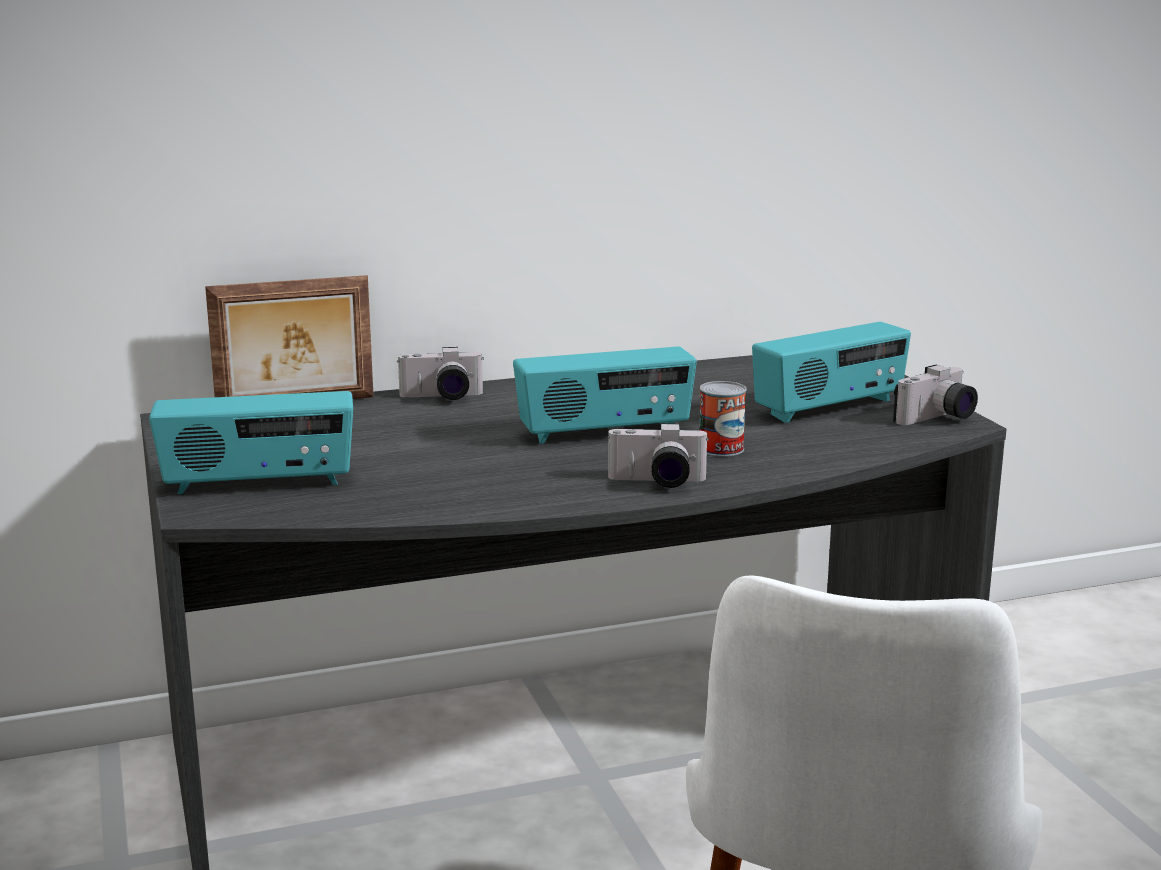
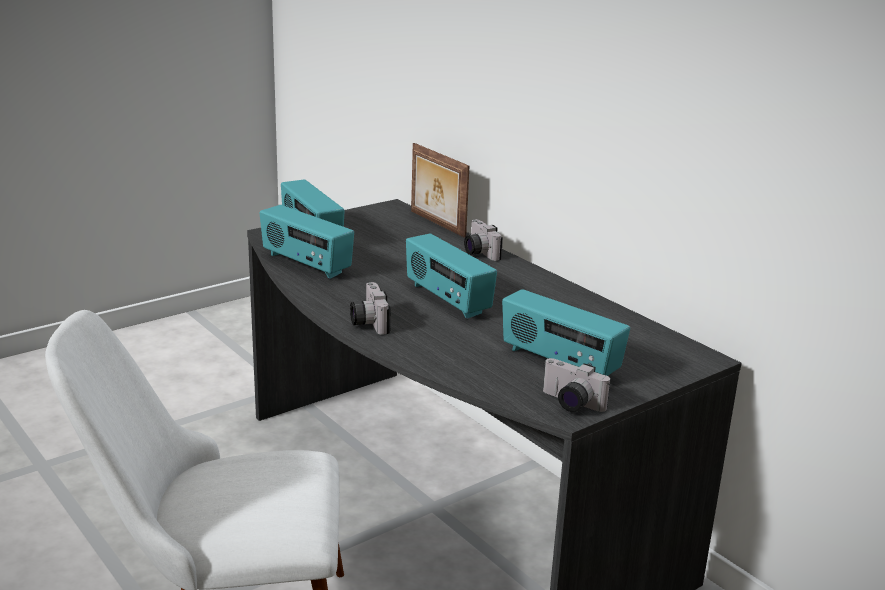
camera: 70 degrees right, 5 degrees up
can [699,381,746,457] -> none
none -> radio [259,205,354,279]

